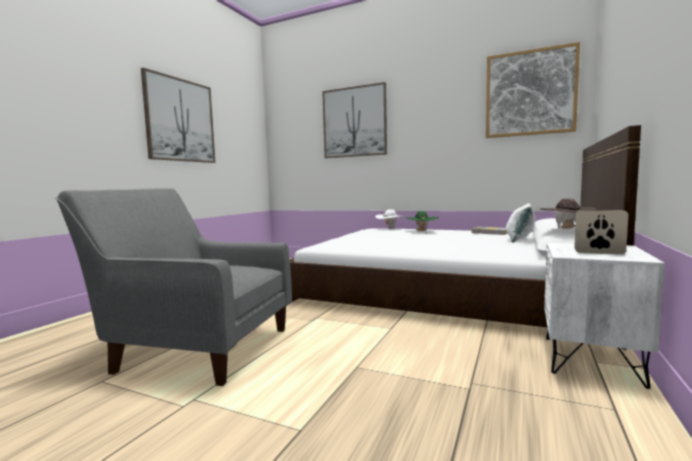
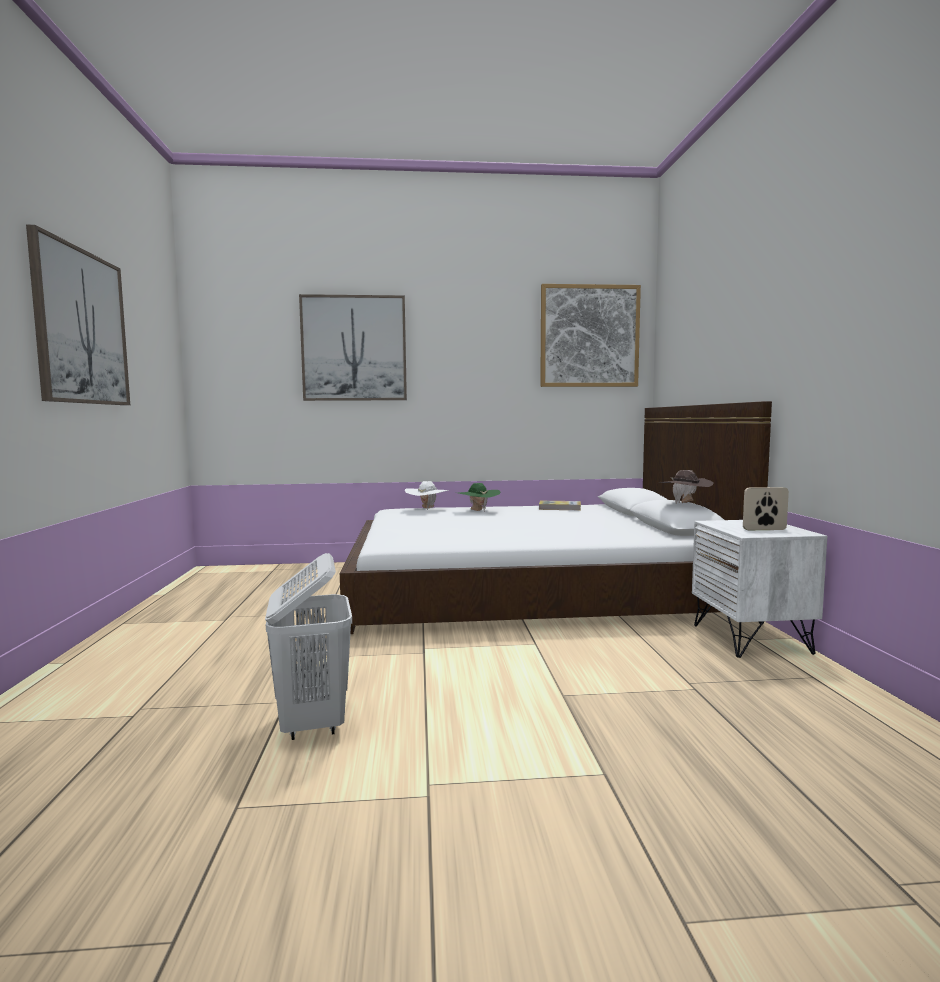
camera: 30 degrees left, 0 degrees up
grey armchair [54,188,292,386] -> white laundry basket [265,553,352,740]
white pillow [506,203,536,243] -> none

